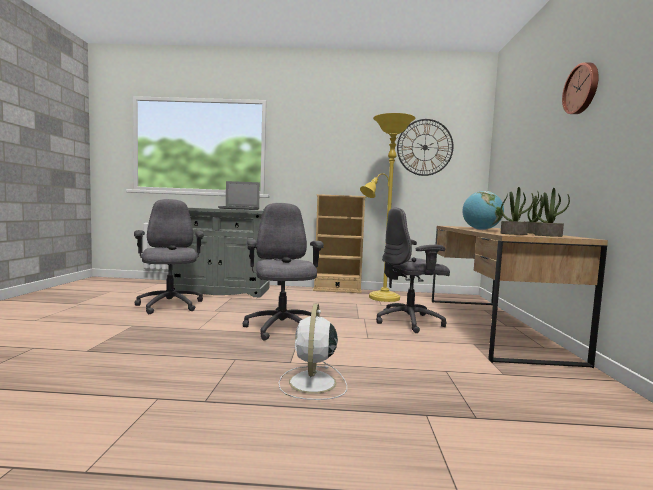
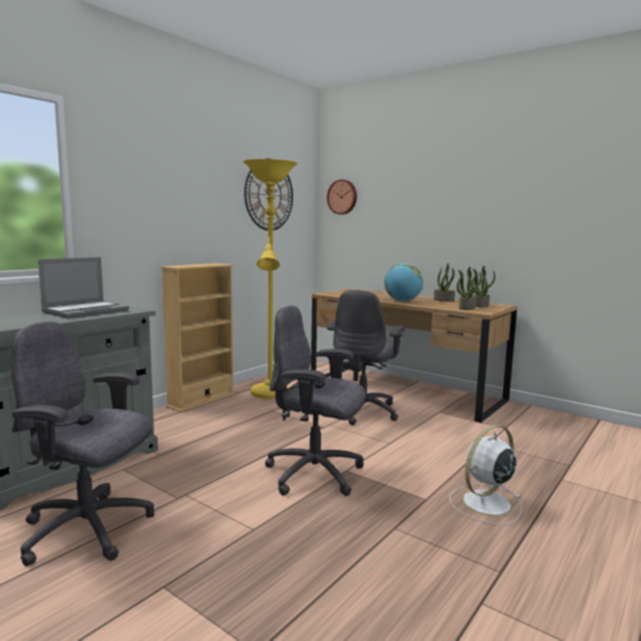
camera: 55 degrees left, 5 degrees up
white fan [279,304,347,400] -> white fan turned 105 degrees clockwise [450,425,522,525]
wall clock [562,62,599,114] -> wall clock moved to [327,179,357,214]

